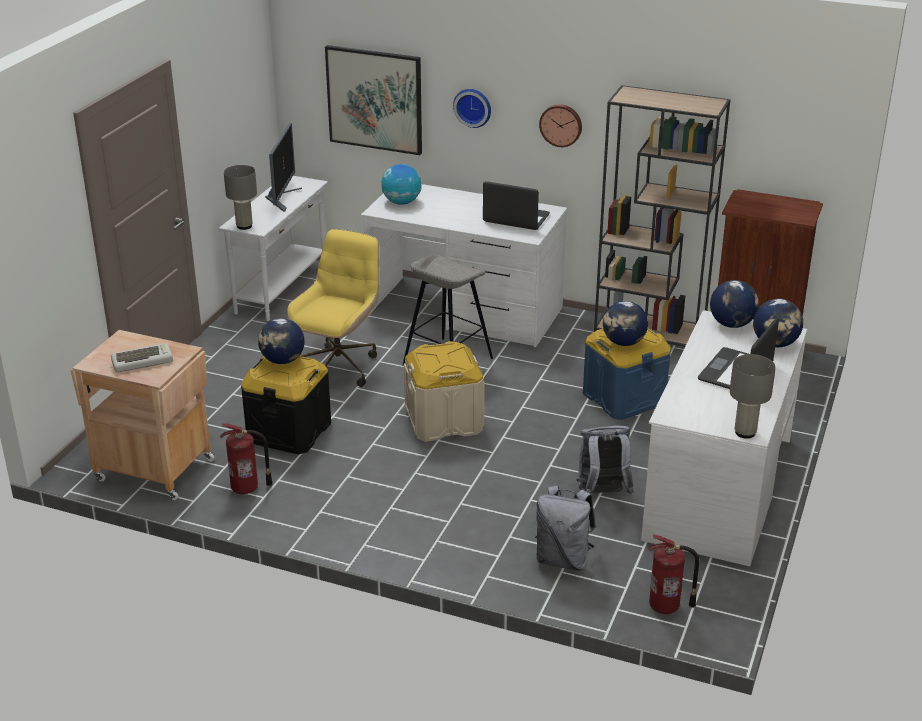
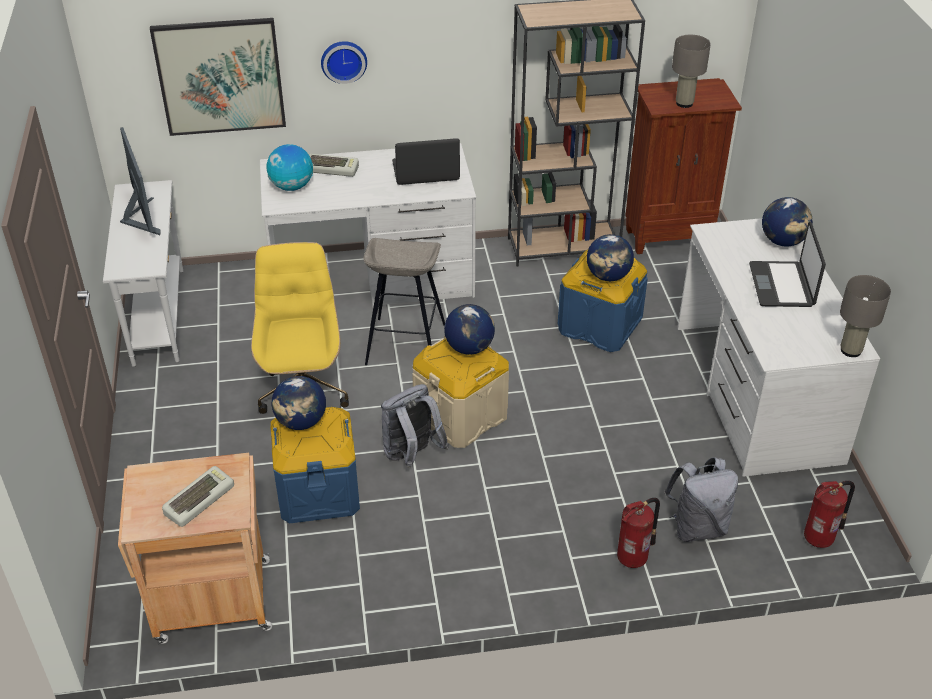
camera: 30 degrees left, 10 degrees up
fire extinguisher [220,423,273,494] -> fire extinguisher moved to [617,498,660,568]
grey table lamp [224,165,257,230] -> grey table lamp moved to [672,35,711,108]
black storage box [241,356,331,454] -> blue storage box [271,407,360,523]
wall clock [539,104,582,147] -> none
grey backpack [576,425,634,494] -> grey backpack moved to [381,384,449,468]
globe [710,280,759,328] -> globe moved to [444,304,495,355]
none -> keyboard [309,154,359,177]

